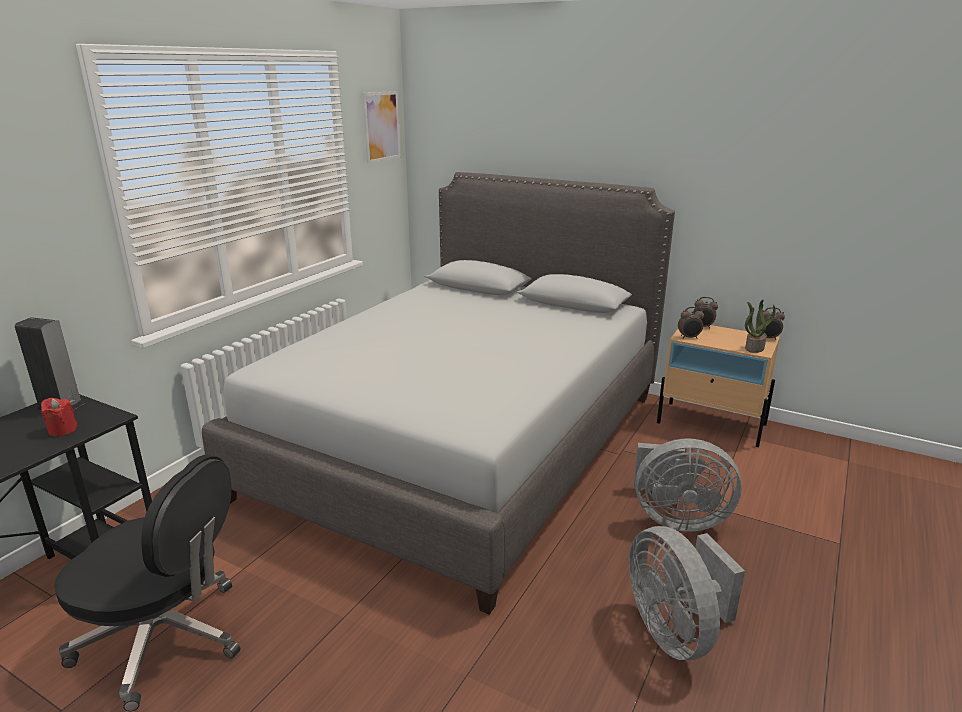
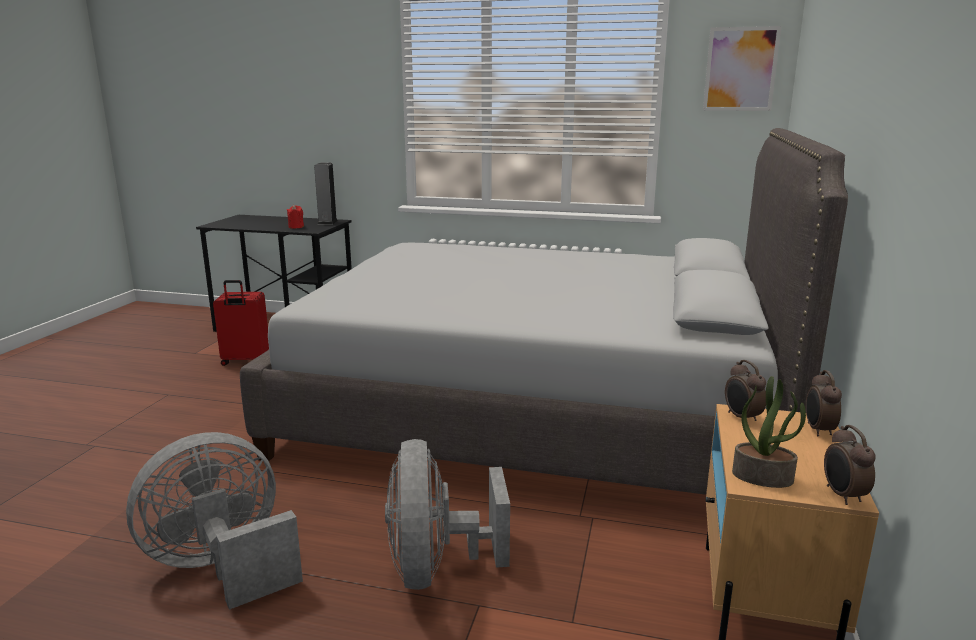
camera: 75 degrees right, 5 degrees down
black office chair [54,455,241,712] -> red suitcase [213,280,269,366]

